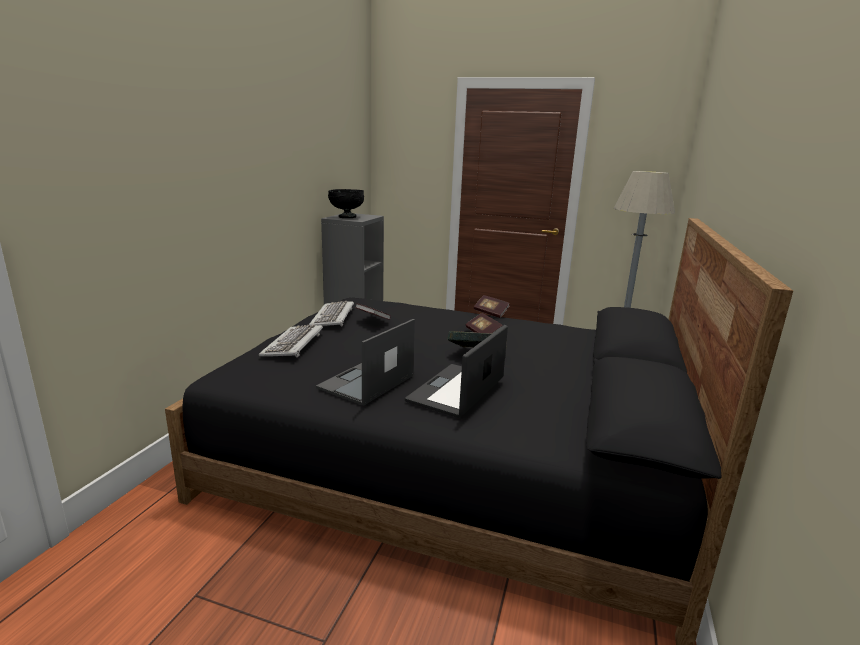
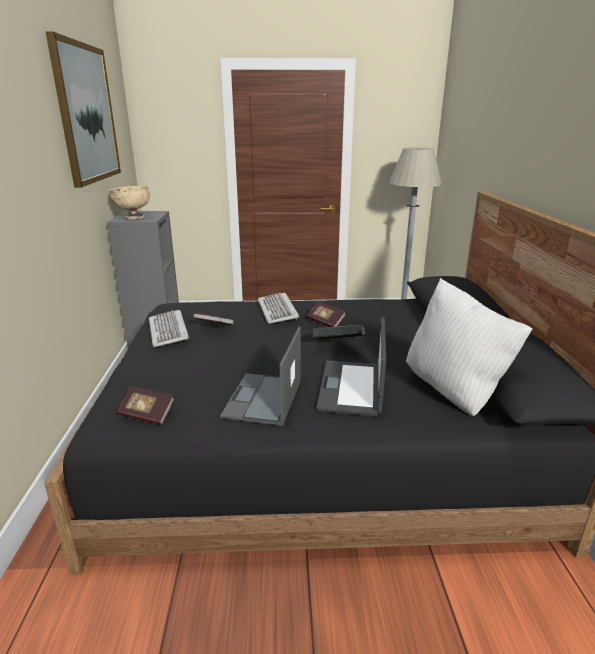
camera: 20 degrees left, 5 degrees up
keyboard [258,324,323,358] -> keyboard moved to [258,293,299,324]
black bowl [328,189,364,218] -> beige bowl [109,186,150,219]
book [474,295,510,318] -> book moved to [117,386,174,425]
none -> picture [45,31,121,188]
none -> white pillow [406,278,532,416]

